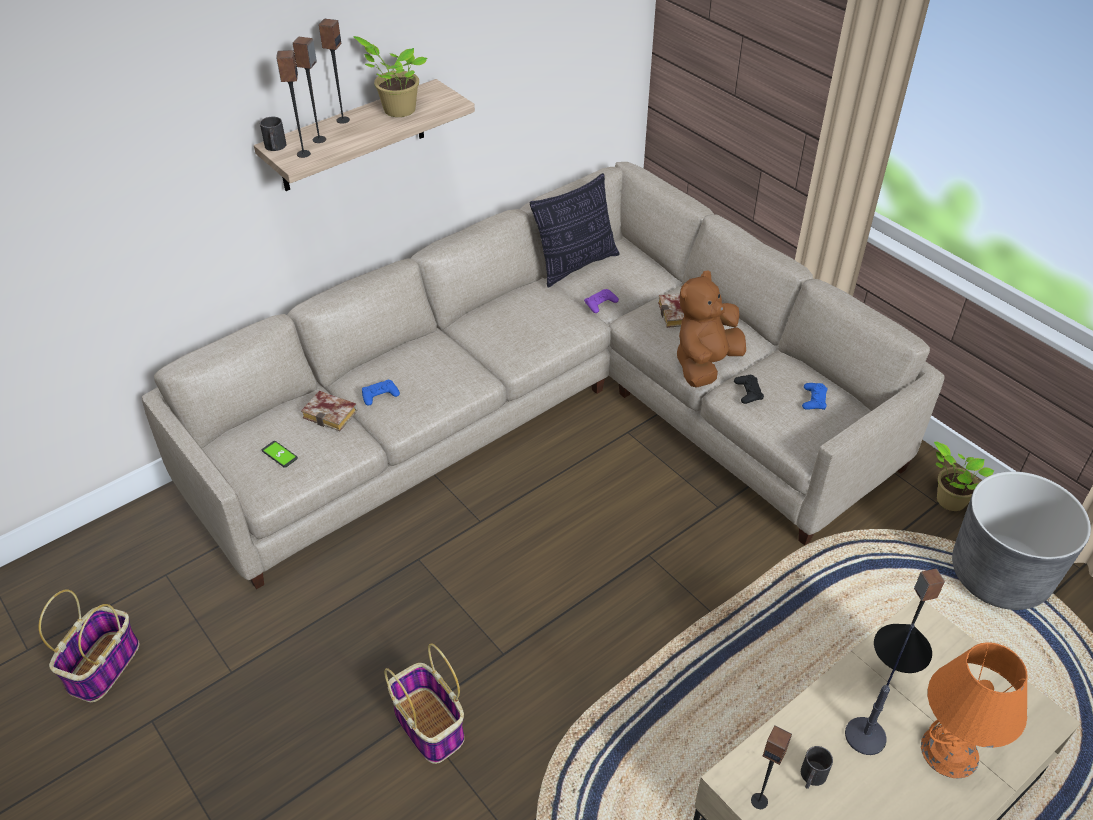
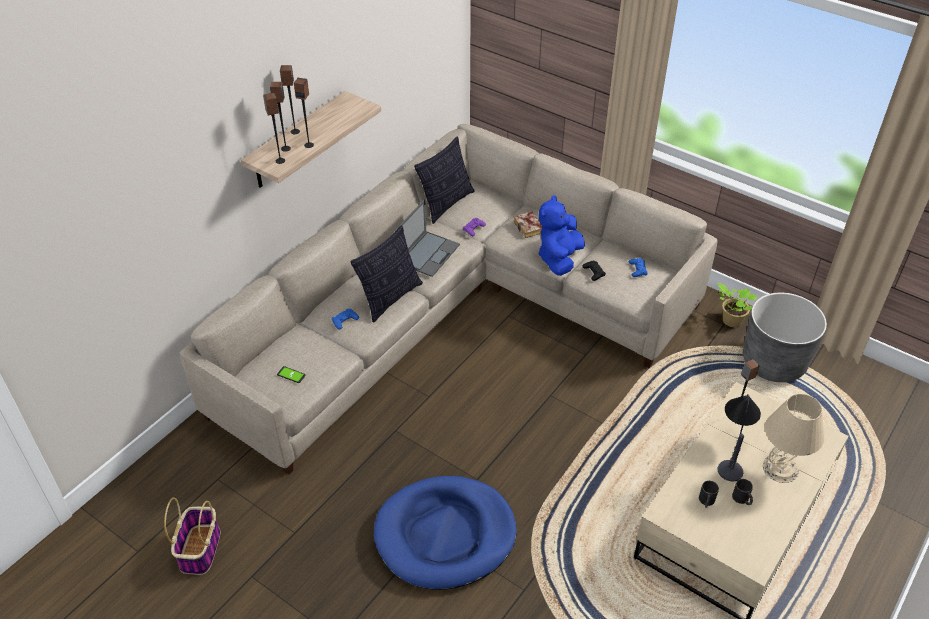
camera: 15 degrees left, 0 degrees up
black mug [260,117,287,151] -> black mug moved to [732,479,753,505]
book [301,391,357,431] -> none
potted plant [353,36,427,117] -> none
basket [384,644,465,764] -> blue dog bed [374,476,517,590]
brown plush toy [677,270,746,388] -> blue plush toy [539,195,585,276]
speaker [751,725,792,809] -> speaker moved to [294,78,314,148]
orange table lamp [921,642,1028,779] -> beige table lamp [763,394,824,483]
none -> pillow [351,225,423,323]
none -> laptop [395,199,460,277]

